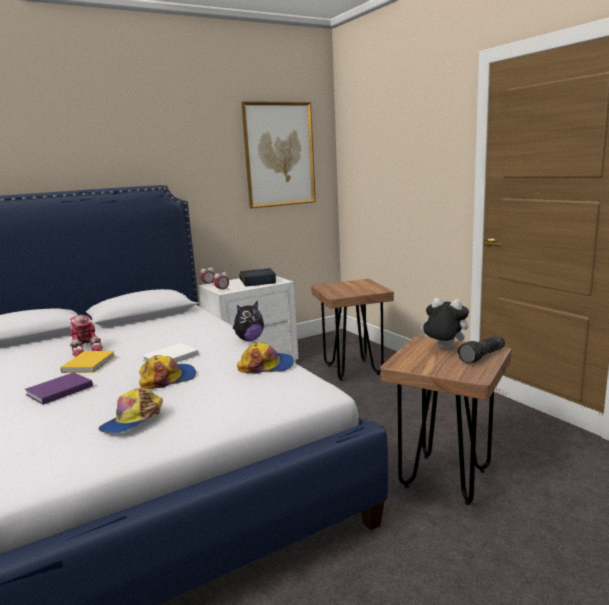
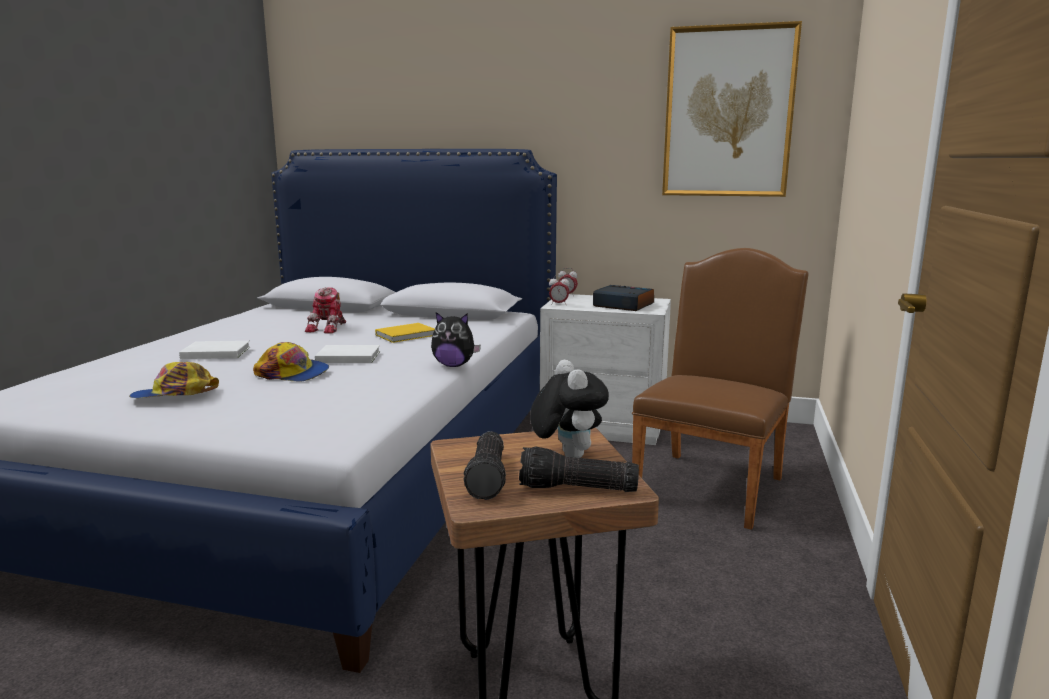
camera: 45 degrees right, 0 degrees up
purple book [25,372,93,405] -> white book [179,341,250,359]
yellow book [60,351,115,373] -> yellow book moved to [375,323,435,343]
cap [237,342,294,374] -> none
brown stool [311,279,394,381] -> brown chair [632,248,809,530]
none -> flashlight [463,431,506,500]

